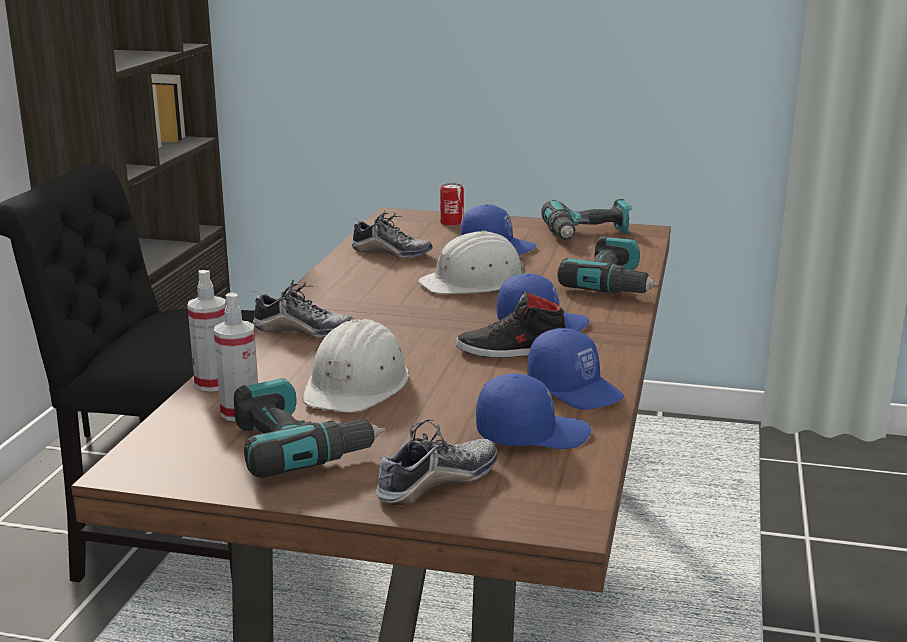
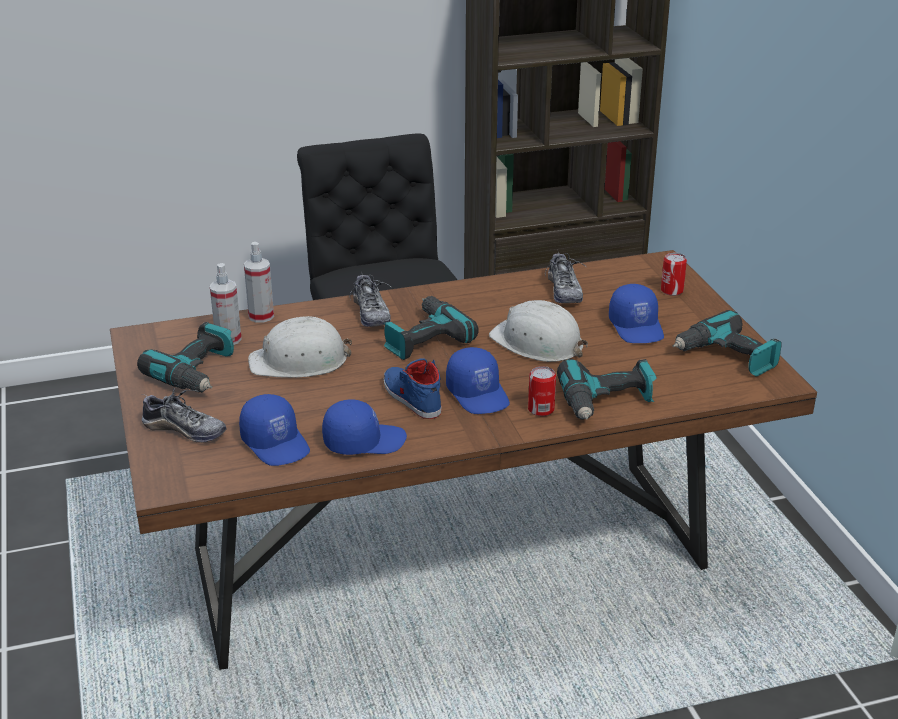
camera: 60 degrees right, 10 degrees up
black shoe [456,291,565,358] -> blue shoe [384,358,442,419]
blue cap [528,328,624,410] -> blue cap turned 120 degrees counterclockwise [322,399,407,455]
none -> power drill [384,296,479,360]
none -> can [528,366,556,416]

